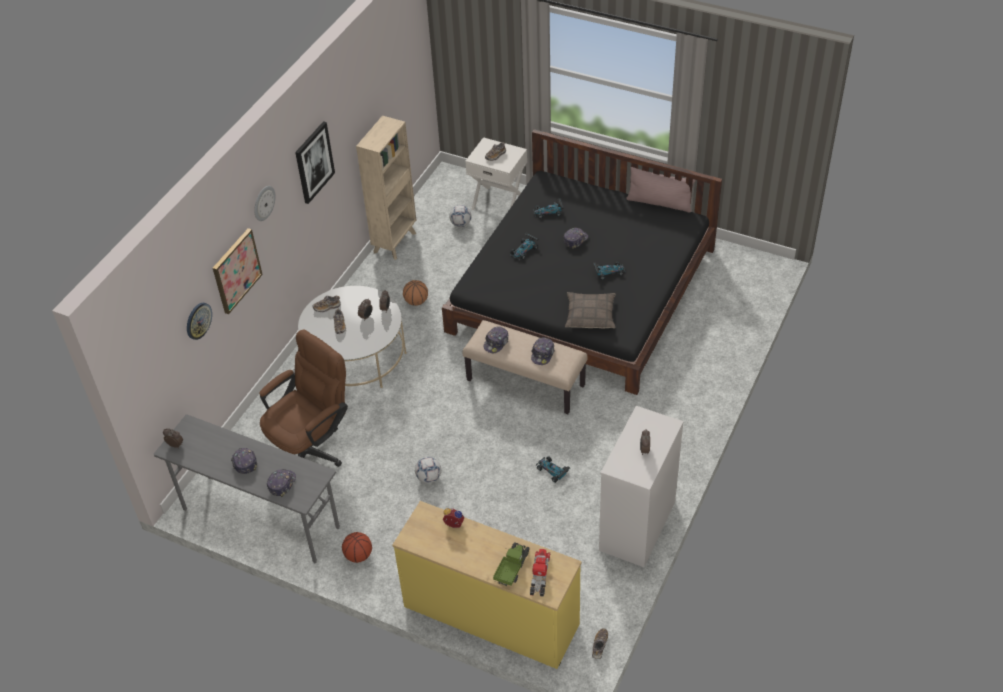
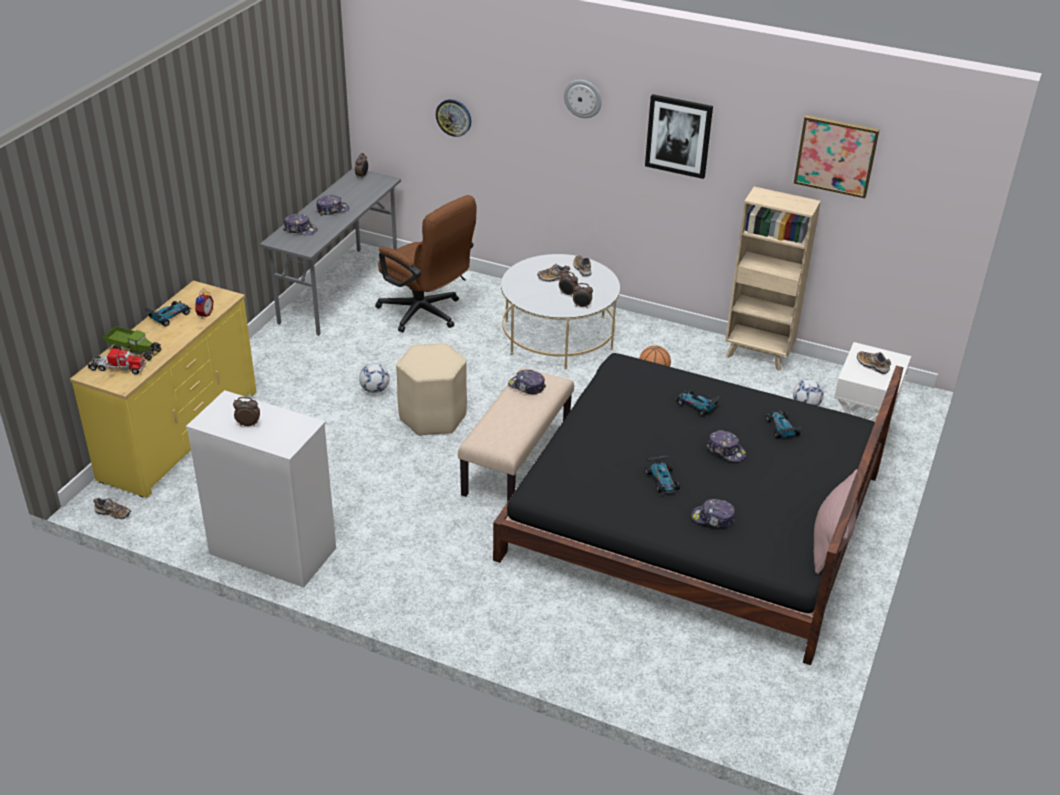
camera: 85 degrees right, 10 degrees down
picture [213,228,263,314] -> picture moved to [794,115,880,198]
basketball [342,532,372,563] -> none
cap [531,337,555,365] -> cap moved to [691,499,735,528]
toy car [536,456,570,483] -> toy car moved to [145,301,191,327]
pillow [565,292,616,328] -> none
none -> beige stool [396,343,467,436]

